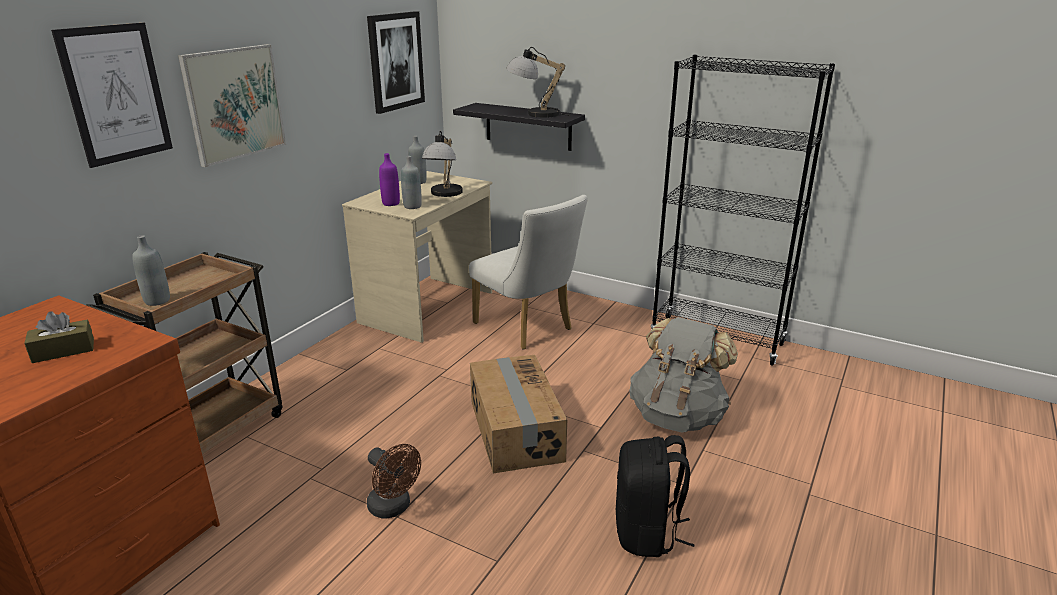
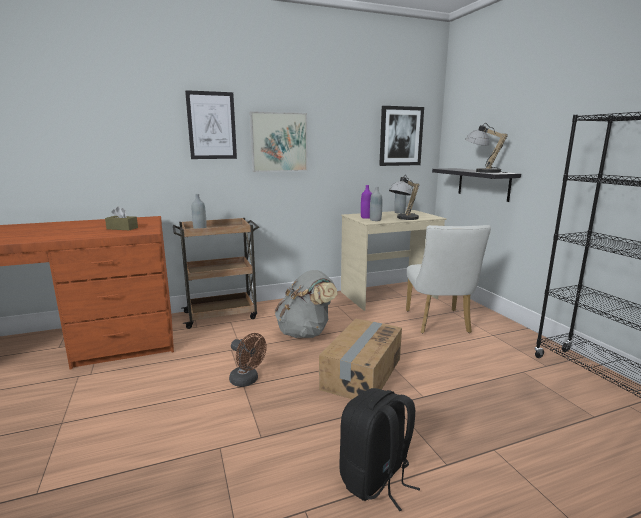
camera: 40 degrees right, 10 degrees down
brown fan [367,444,421,519] -> brown fan turned 45 degrees counterclockwise [229,333,267,387]
grey backpack [629,317,738,433] -> grey backpack moved to [275,270,337,338]

